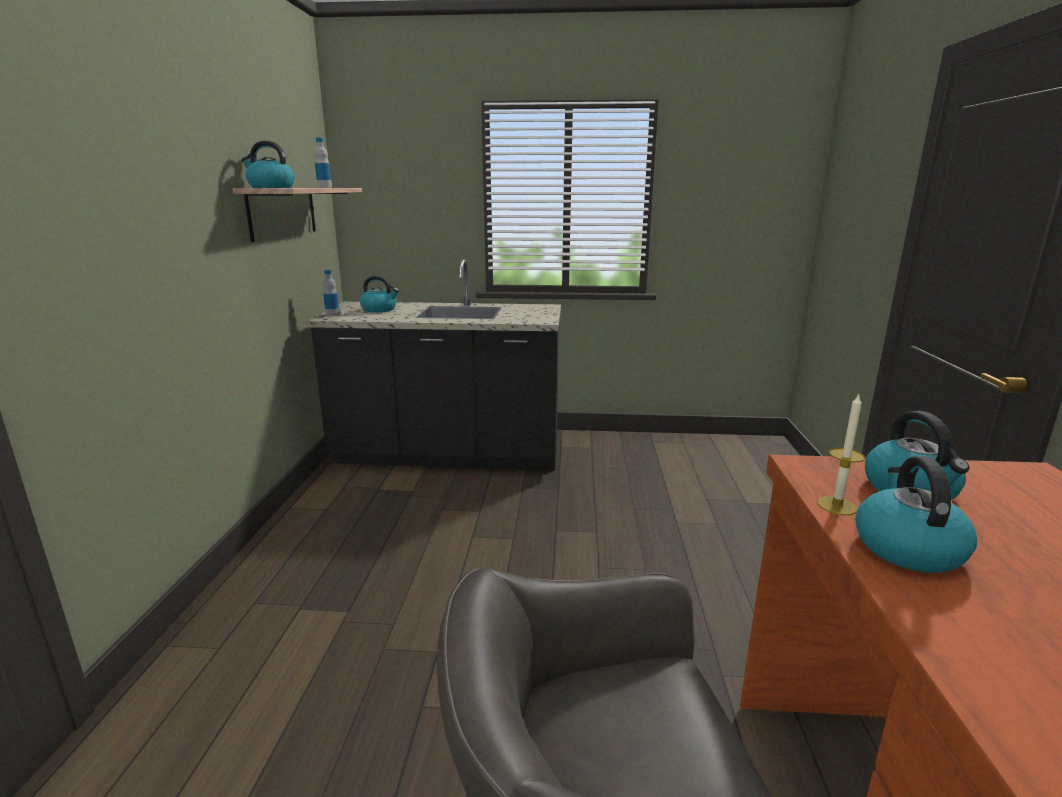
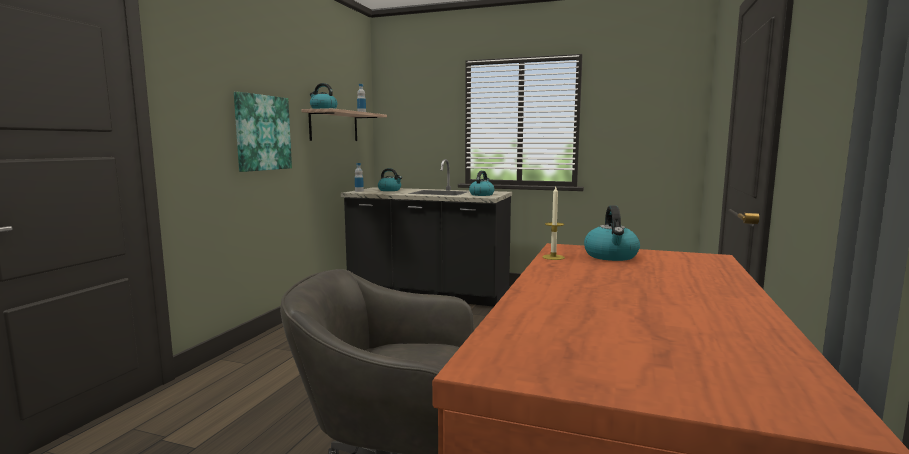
camera: 15 degrees right, 10 degrees down
kettle [856,456,977,573] -> kettle moved to [469,171,495,196]
none -> picture [234,92,292,172]

